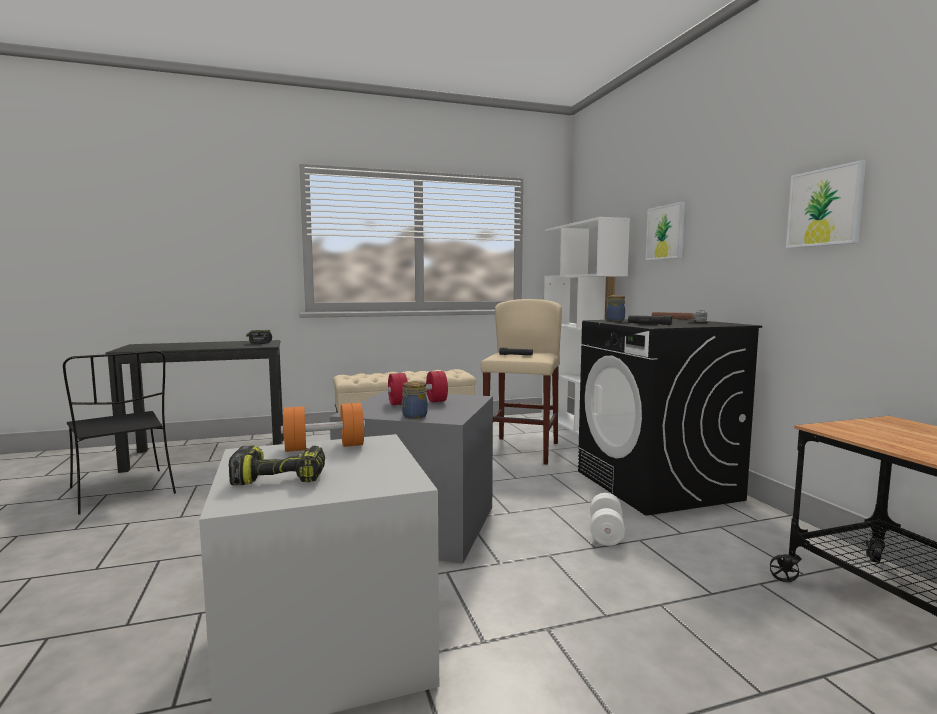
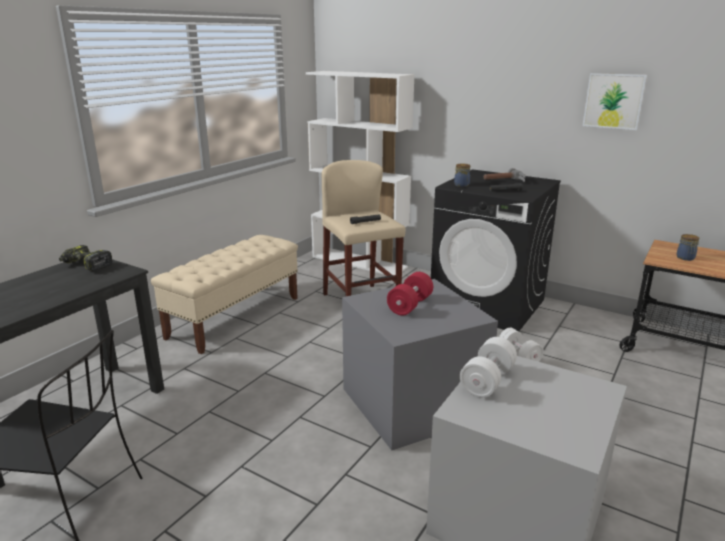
camera: 40 degrees left, 15 degrees up
power drill [228,445,325,485] -> none
orange dumbbell [281,403,365,452] -> white dumbbell [460,337,517,398]
jar [402,381,427,419] -> jar moved to [677,234,699,261]
picture [646,202,685,260] -> none

